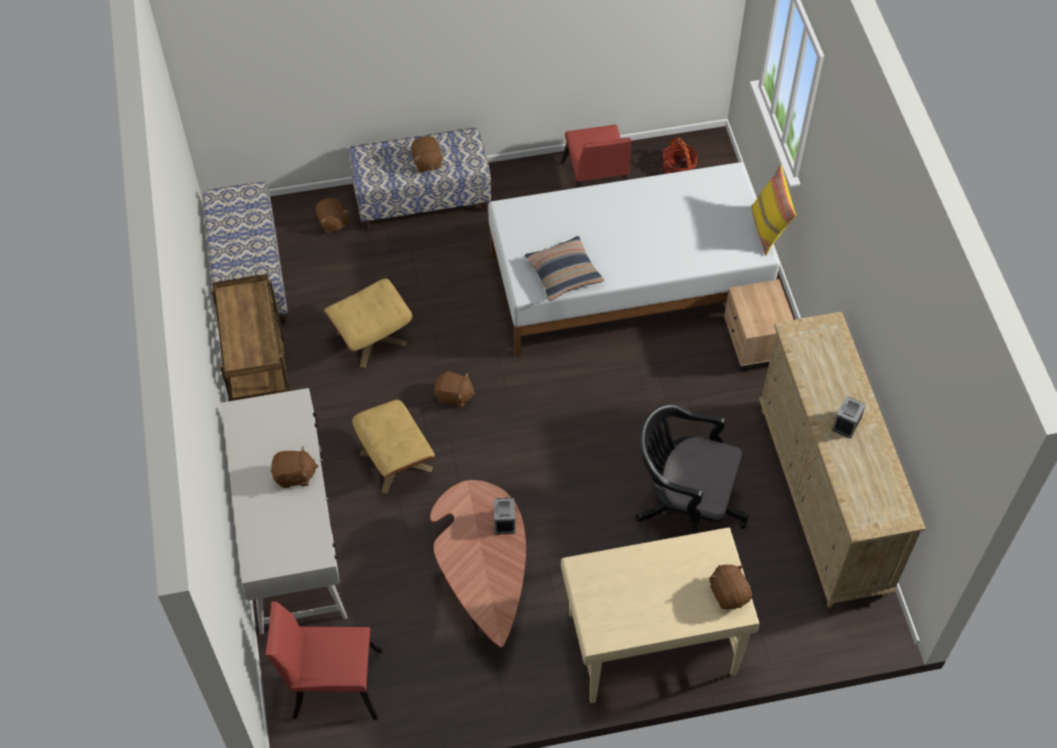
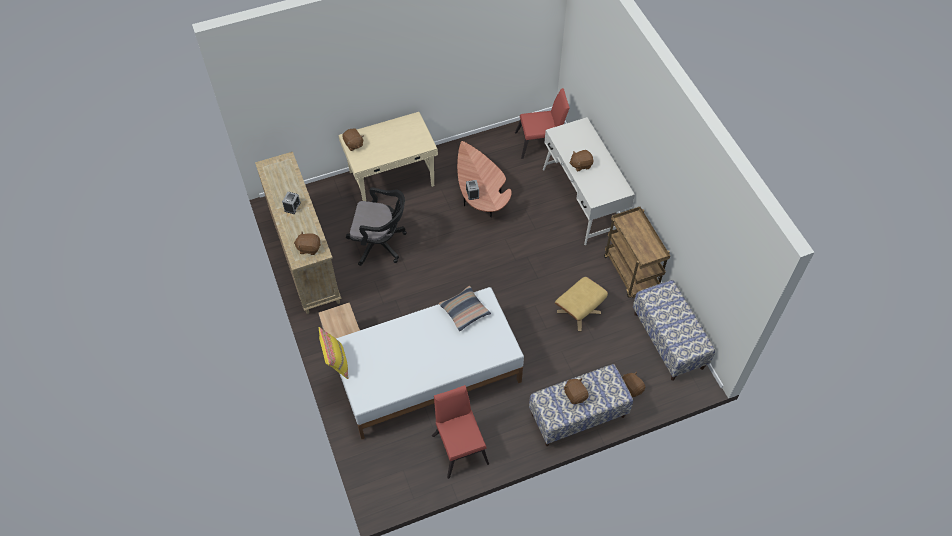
camera: 170 degrees right, 0 degrees up
beige ottoman [352,399,435,494] -> none
brown plush toy [434,371,475,408] -> brown plush toy moved to [294,232,321,255]
basket [662,138,698,174] -> none

